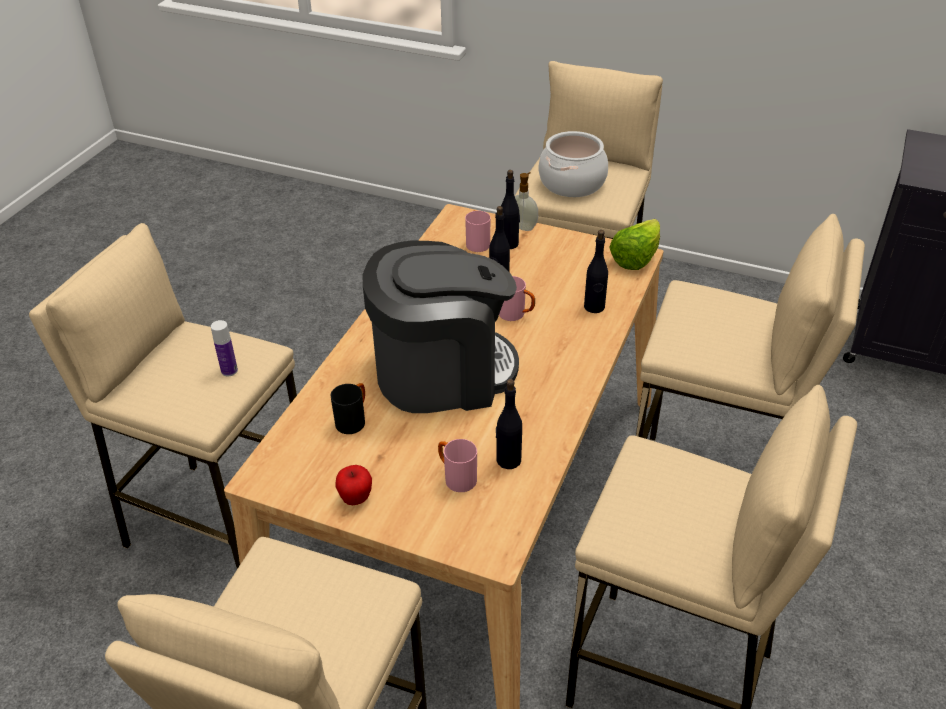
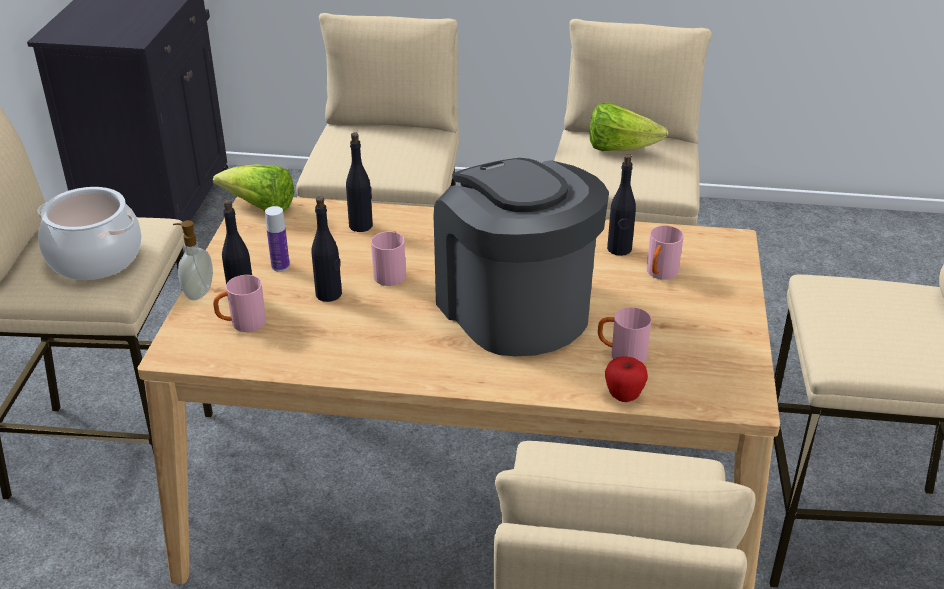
camera: 105 degrees left, 5 degrees down
bottle [211,320,238,376] -> bottle moved to [265,206,290,272]
black mug [331,383,365,434] -> pink mug [598,307,652,363]
apple [335,465,372,505] -> apple moved to [605,356,648,402]
none -> lettuce [590,102,668,151]

